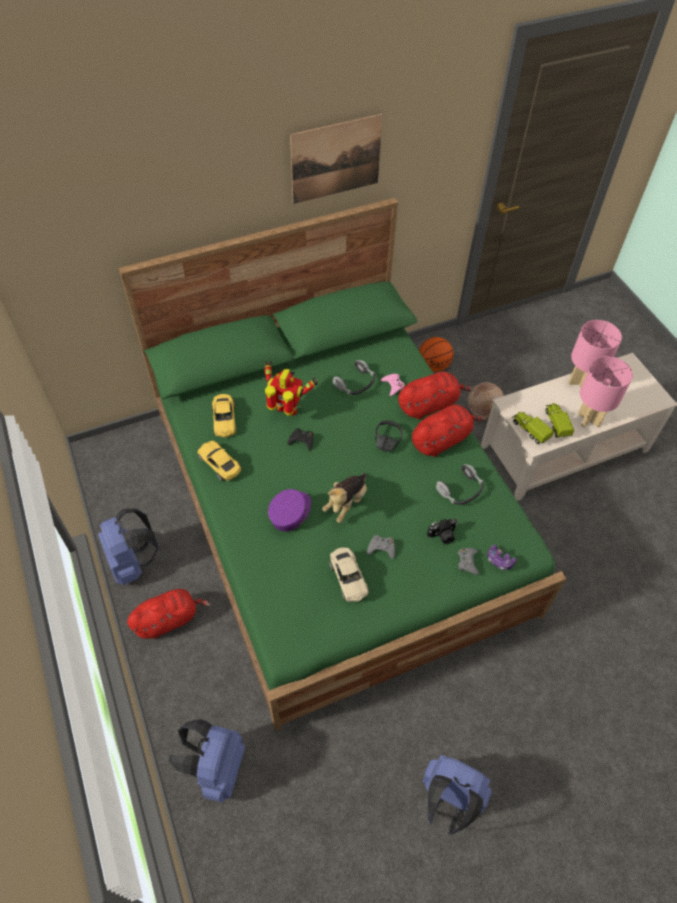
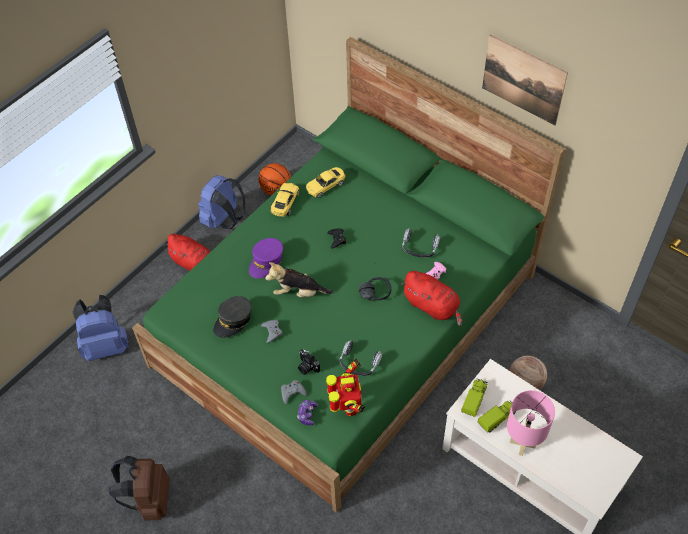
camera: 65 degrees right, 0 degrees up
toy robot [265,361,318,416] -> toy robot moved to [326,358,365,416]
purple cap [268,489,311,531] -> purple cap turned 120 degrees clockwise [249,238,283,279]
beige toy car [329,547,369,602] -> grey cap [213,296,251,338]
red plush toy [412,405,486,457] -> none
basketball [419,337,454,372] -> basketball moved to [259,163,291,195]
blue backpack [422,755,492,834] -> brown backpack [108,456,170,521]
pink table lamp [569,320,622,389] -> none

